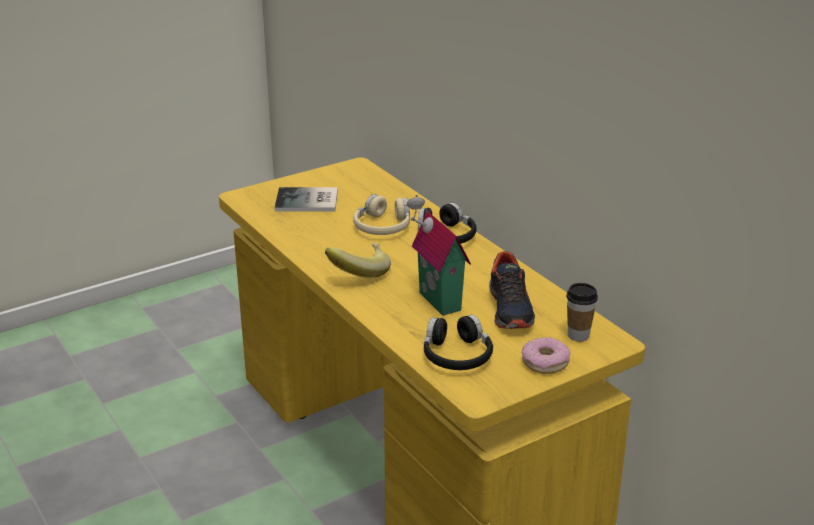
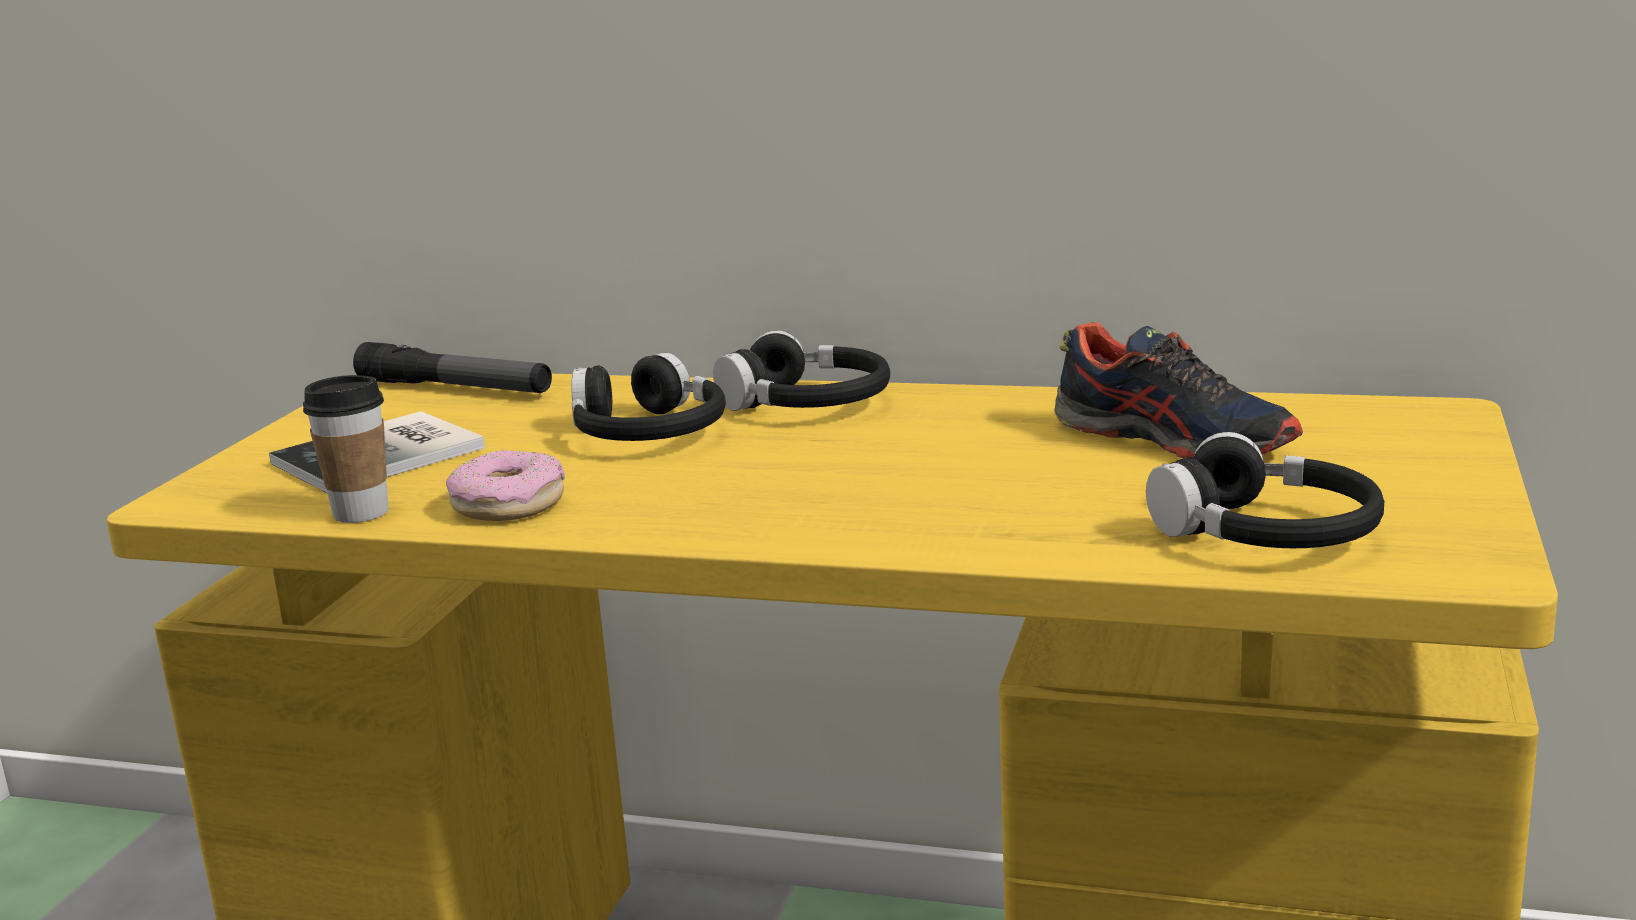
camera: 40 degrees left, 10 degrees down
banana [325,243,391,278] -> none
beige headphones [353,194,410,235] -> black headphones [571,353,726,441]
toy house [407,195,471,316] -> none
donut [522,337,571,374] -> donut moved to [446,450,565,521]
cup [566,283,598,341] -> cup moved to [303,375,389,523]
none -> flashlight [353,342,552,393]

